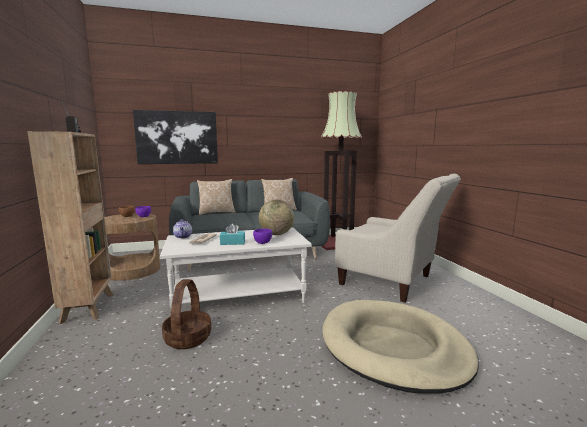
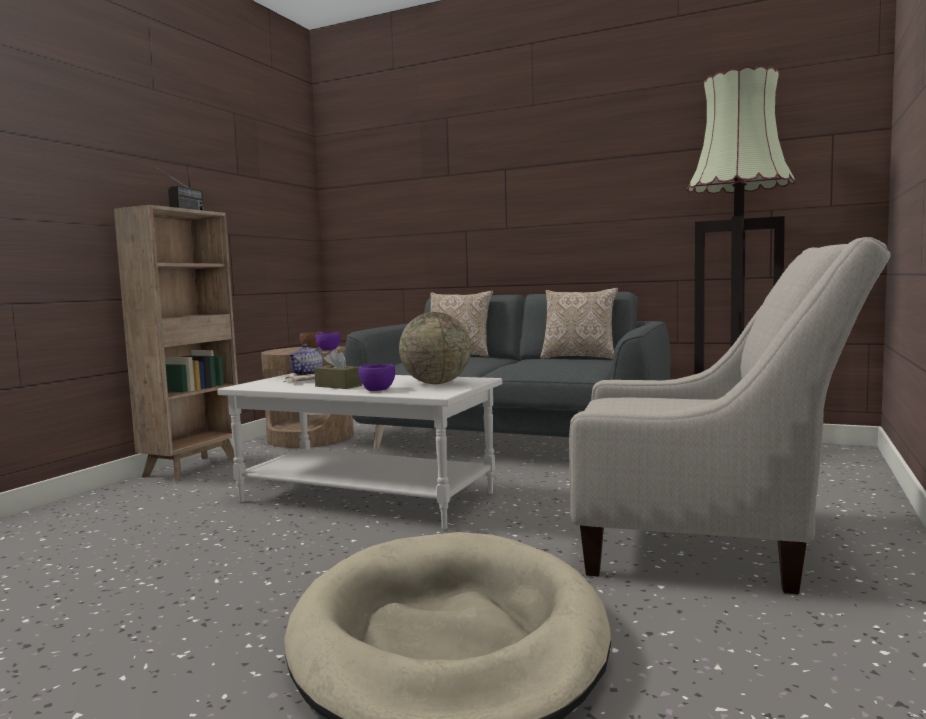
camera: 40 degrees right, 5 degrees down
picture [133,110,218,164] -> none
basket [162,279,211,349] -> none
turquoise tissue box [220,224,245,245] -> brown tissue box [314,349,362,389]
beige armchair [335,174,461,303] -> beige armchair turned 60 degrees counterclockwise [569,237,891,595]

